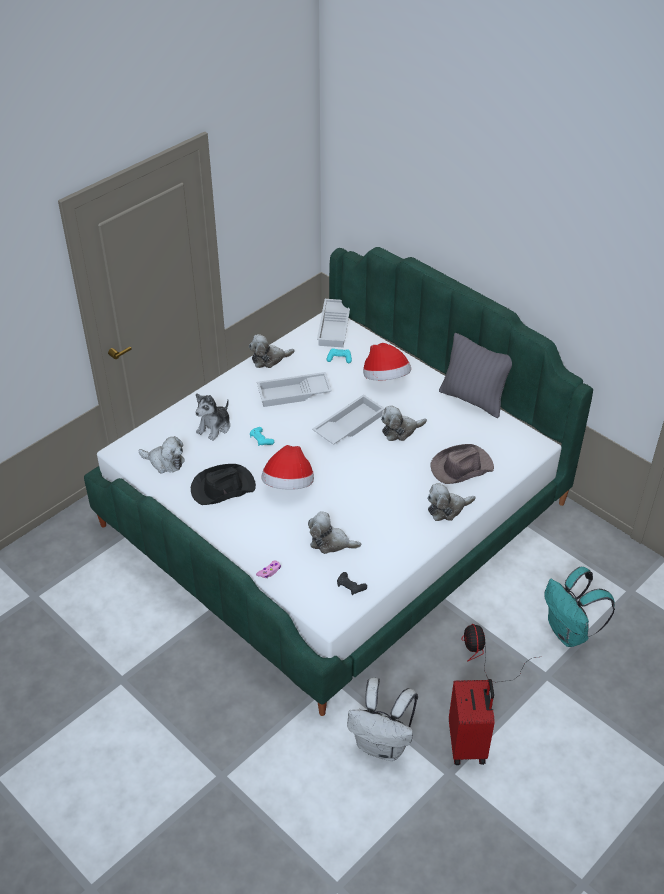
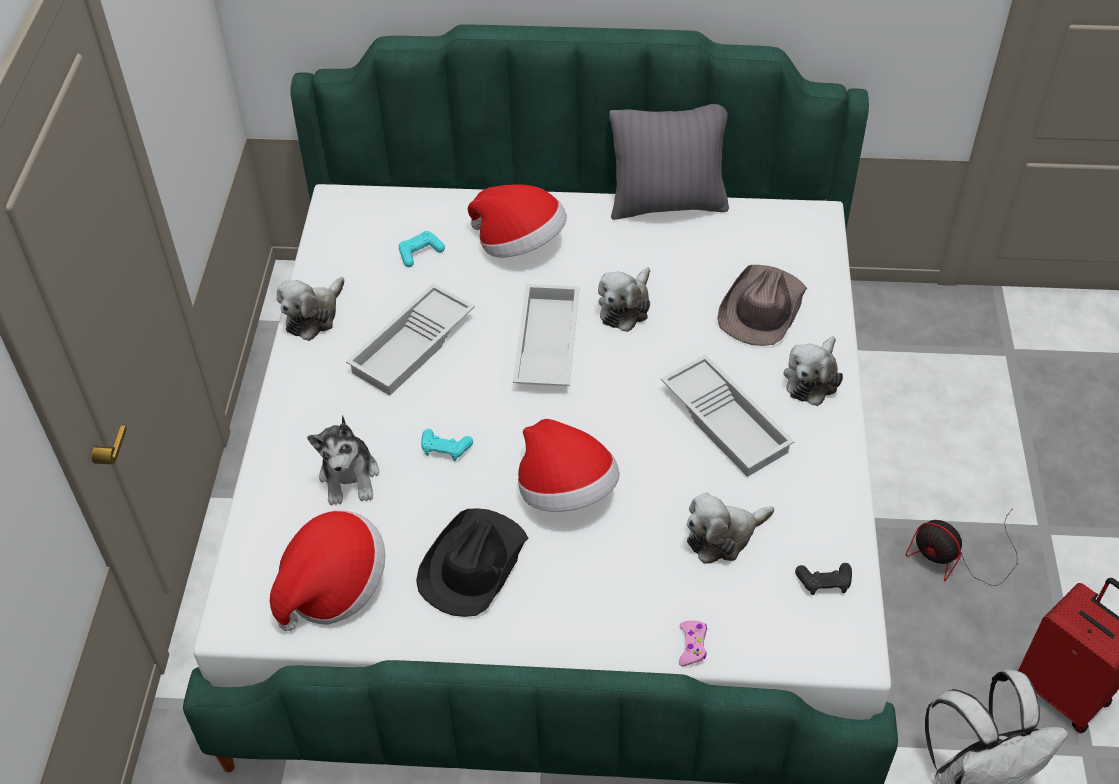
camera: 40 degrees left, 5 degrees up
plush toy [138,436,185,474] -> hat [270,510,386,631]
white tray [317,299,350,347] -> white tray moved to [661,354,795,477]
turquoise backpack [544,567,615,647] -> none

